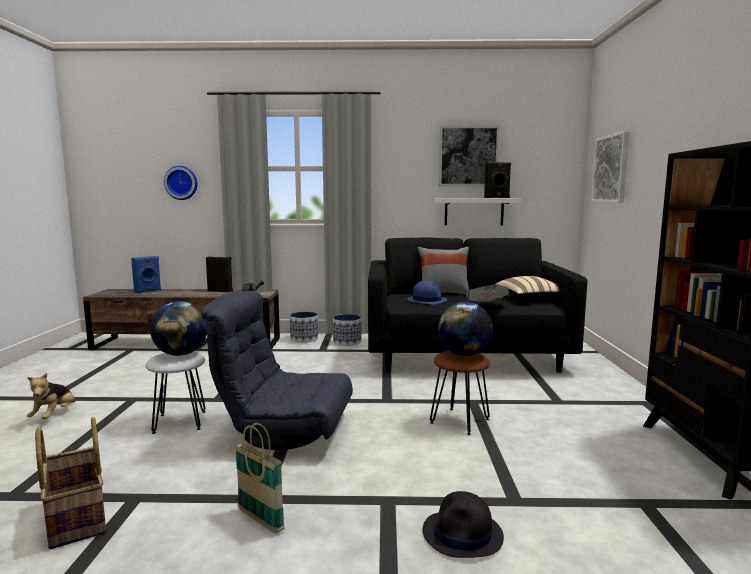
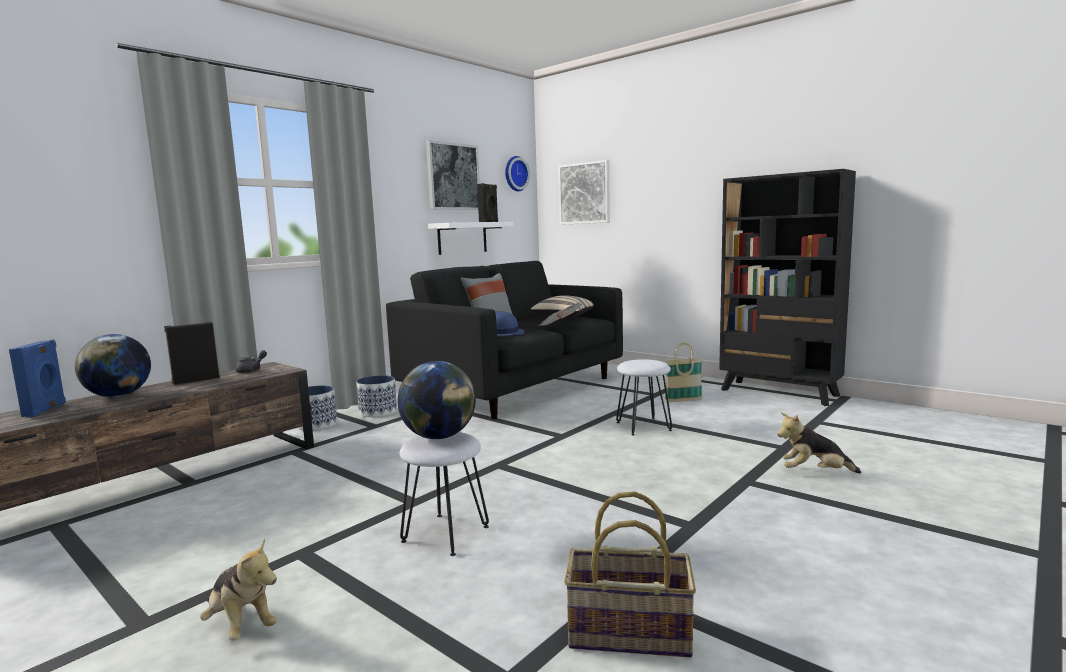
camera: 50 degrees left, 0 degrees up
wall clock [164,166,197,200] -> wall clock moved to [505,156,530,191]
grey armchair [201,291,353,450] -> none
basket [235,423,285,533] -> basket moved to [665,342,702,402]
black hat [423,491,504,558] -> plush toy [777,413,861,474]
brown stool [430,351,490,435] -> white stool [616,359,672,435]
globe [438,302,493,356] -> globe moved to [75,334,151,397]

